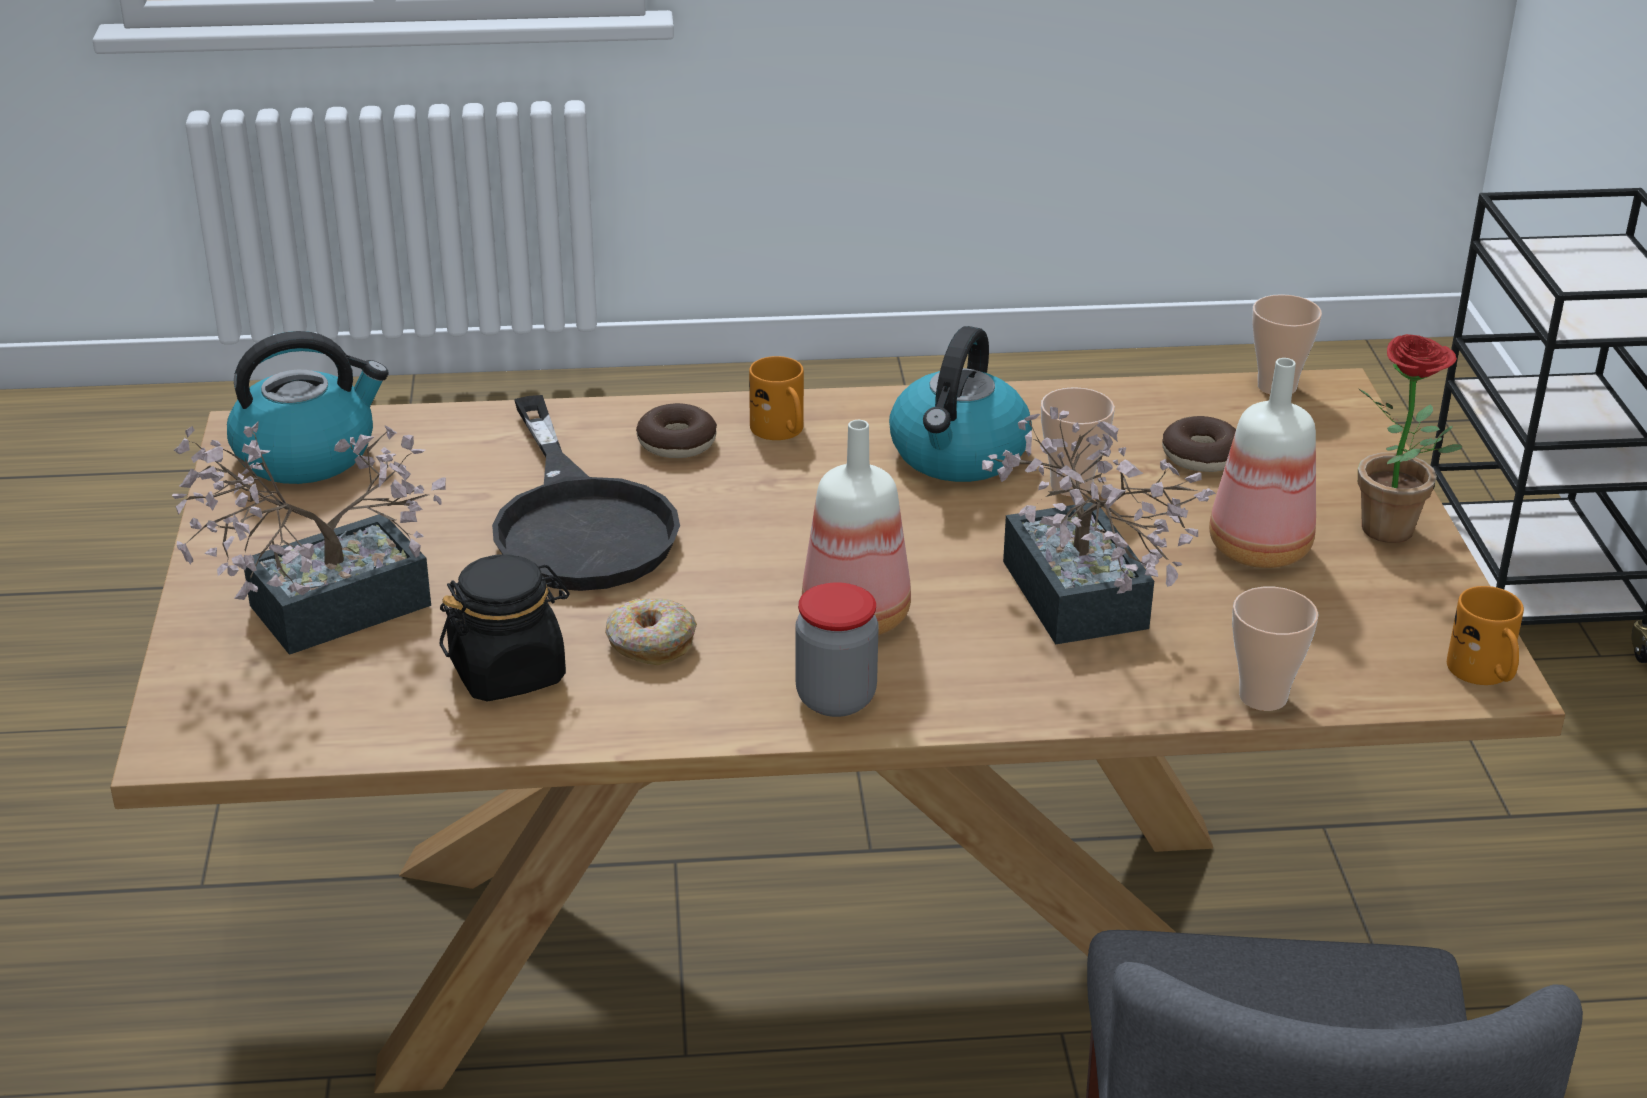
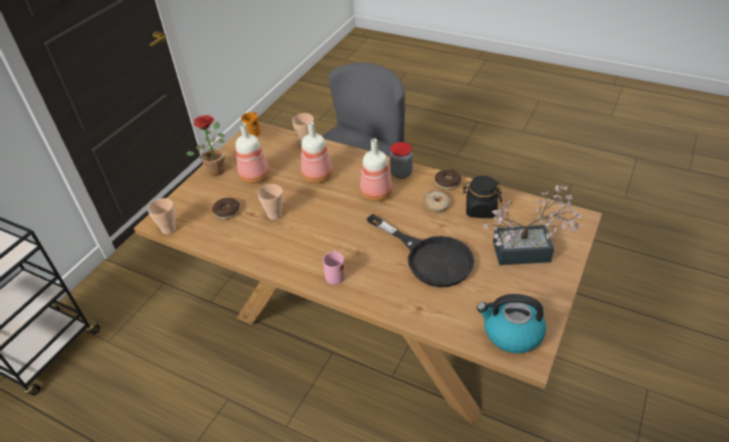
camera: 145 degrees left, 10 degrees up
black frying pan [492,395,680,591] -> black frying pan turned 120 degrees clockwise [367,214,474,287]
donut [636,403,717,458] -> donut moved to [435,169,461,190]
orange mug [749,356,804,440] -> pink mug [323,250,346,285]
kettle [889,326,1032,482] -> none
potted plant [982,406,1216,645] -> bottle [301,122,333,183]

